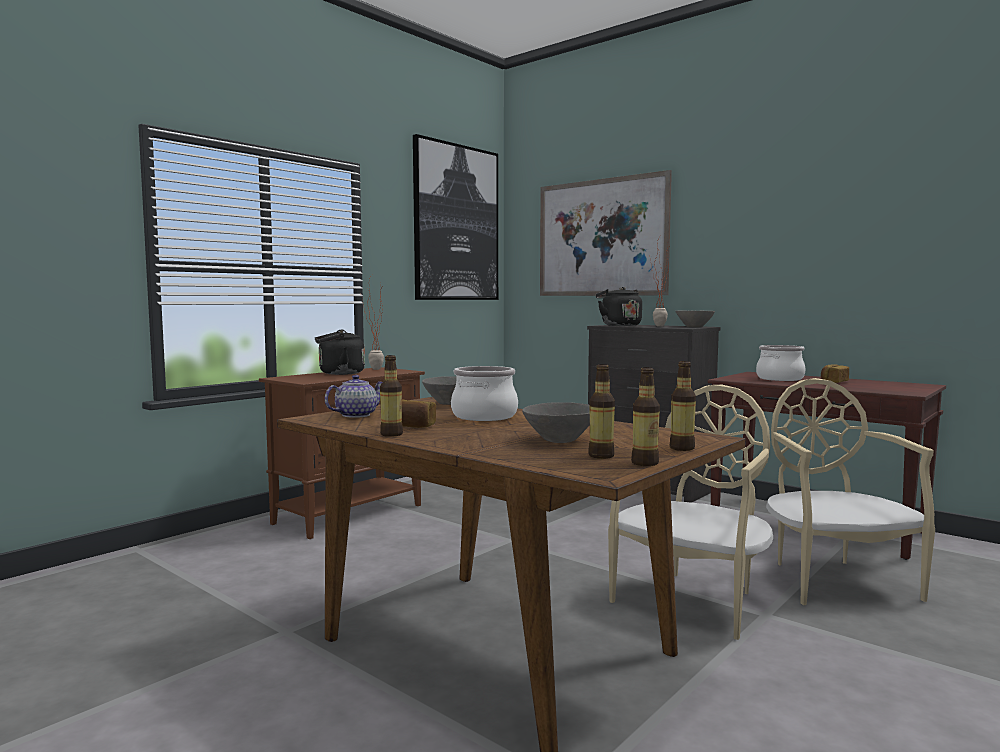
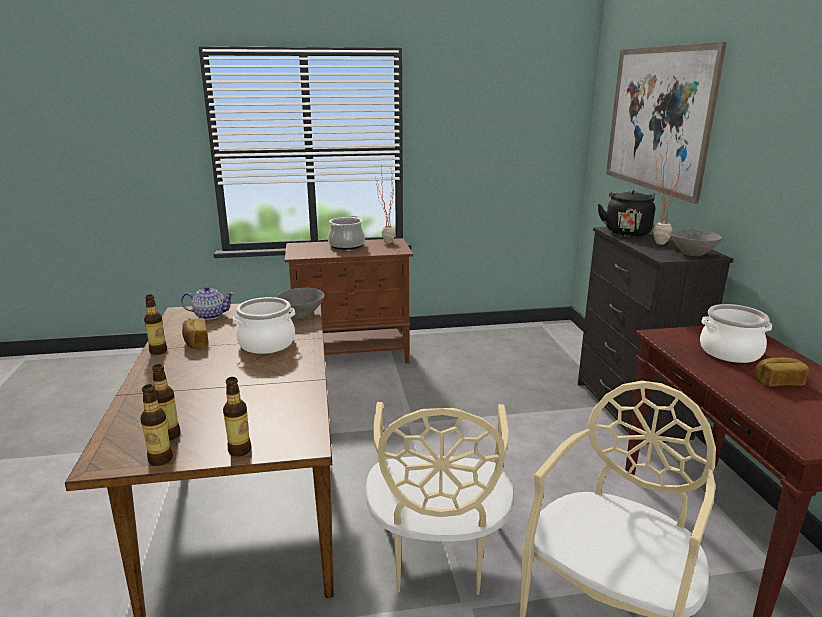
camera: 40 degrees right, 15 degrees up
black kettle [315,330,365,375] -> cooking pot [328,216,365,250]
picture [413,134,498,300] -> none
grey bowl [522,402,590,443] -> none
beige chair [608,385,773,640] -> beige chair turned 105 degrees clockwise [365,402,514,595]

